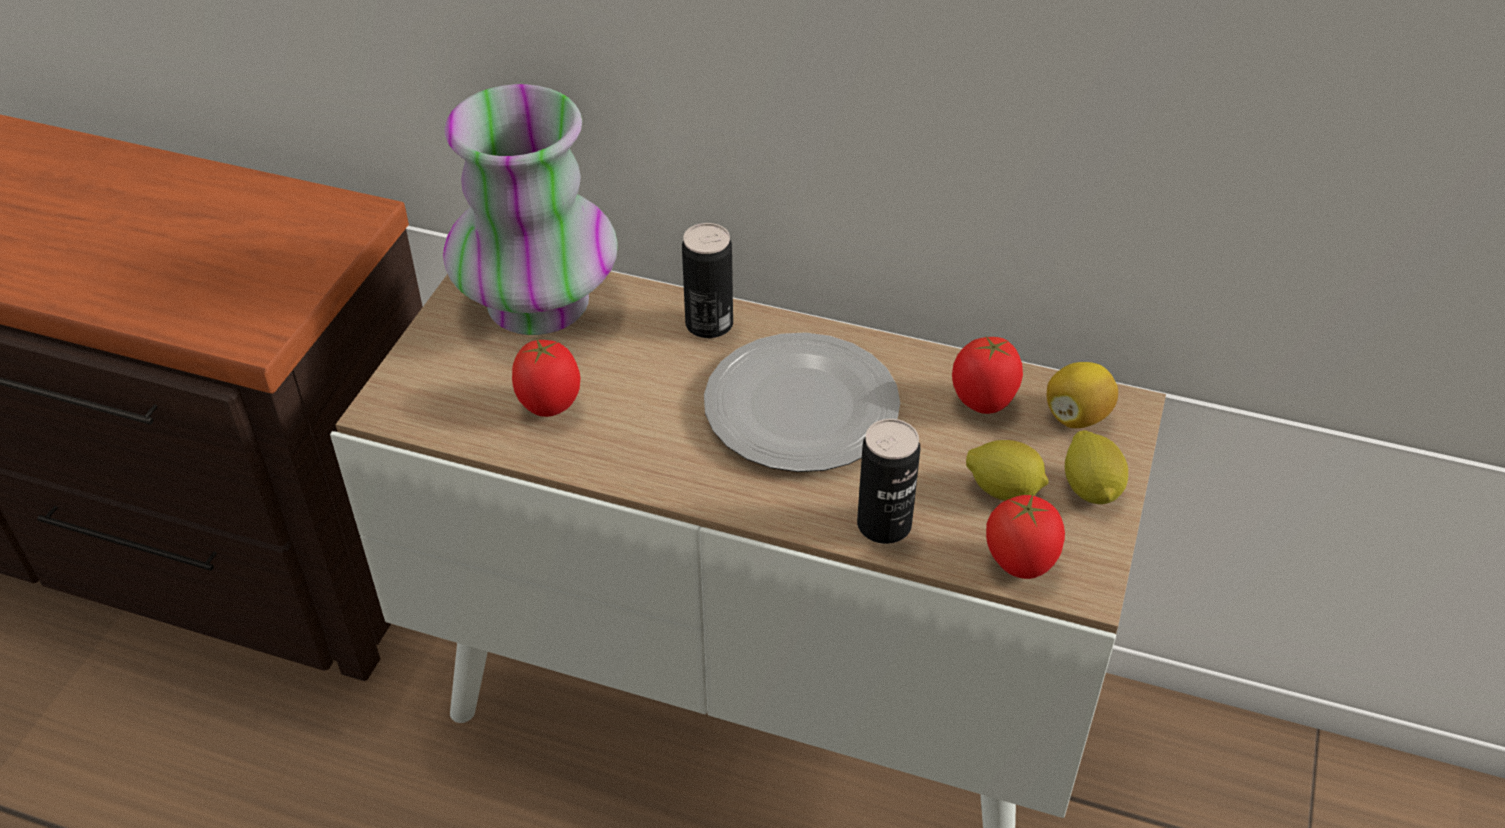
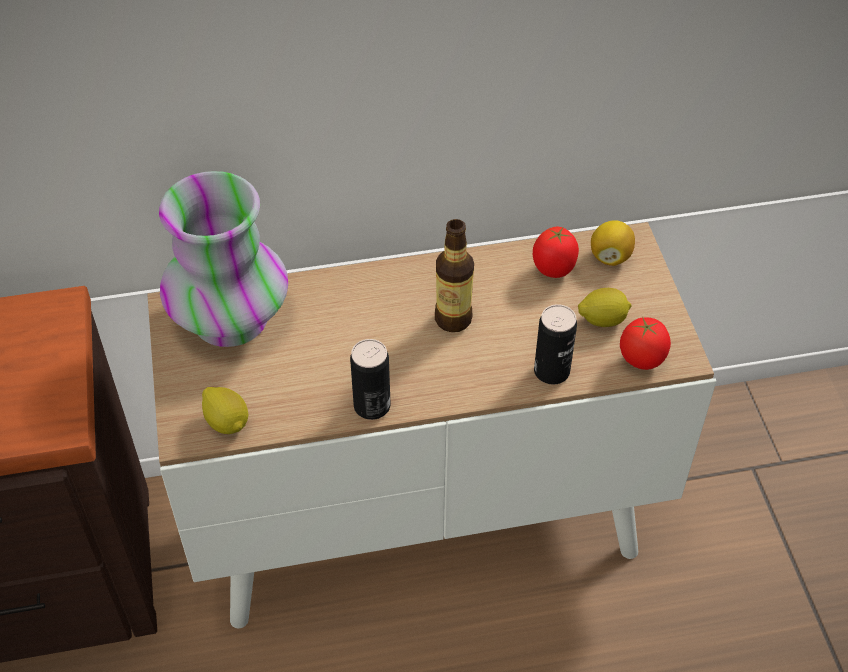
camera: 30 degrees left, 5 degrees up
tomato [512,338,580,417] -> none
can [682,223,733,338] -> can moved to [350,339,391,420]
plate [704,332,900,472] -> bottle [435,219,474,332]
lemon [1065,430,1128,504] -> lemon moved to [202,387,248,434]

